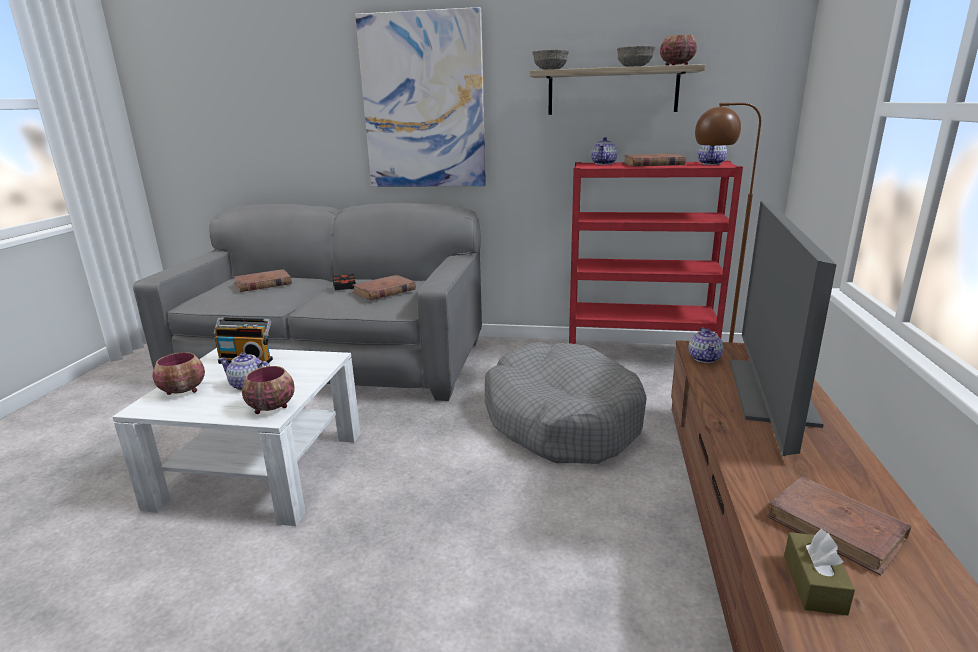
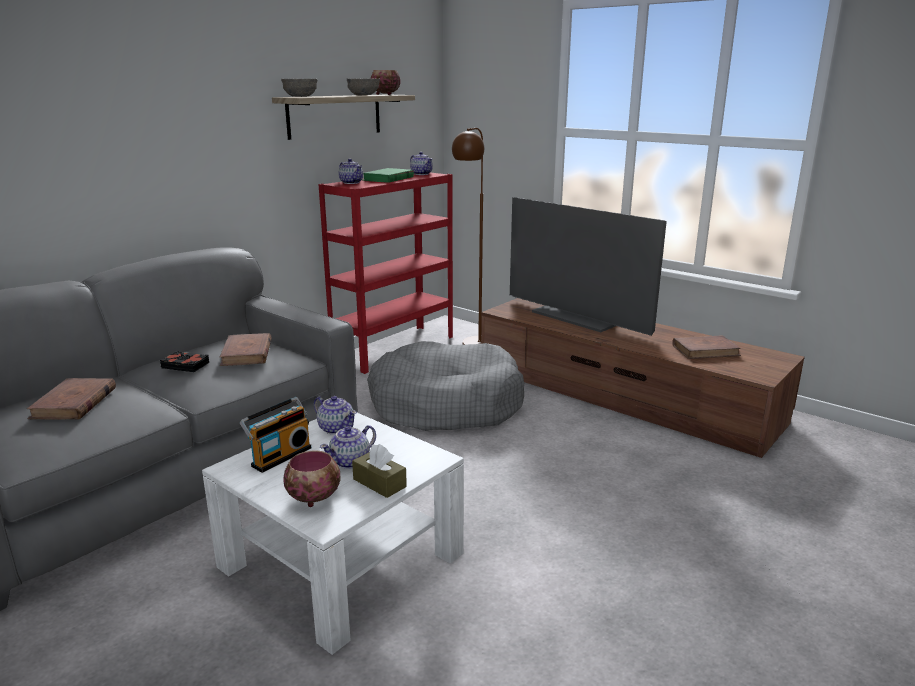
camera: 60 degrees left, 0 degrees up
bowl [242,366,295,414] -> none
picture [355,7,486,187] -> none
brown book [622,153,686,167] -> green book [362,168,414,183]
teapot [688,327,723,363] -> teapot moved to [314,396,357,435]
brown tissue box [784,529,855,616] -> brown tissue box moved to [352,444,407,498]

